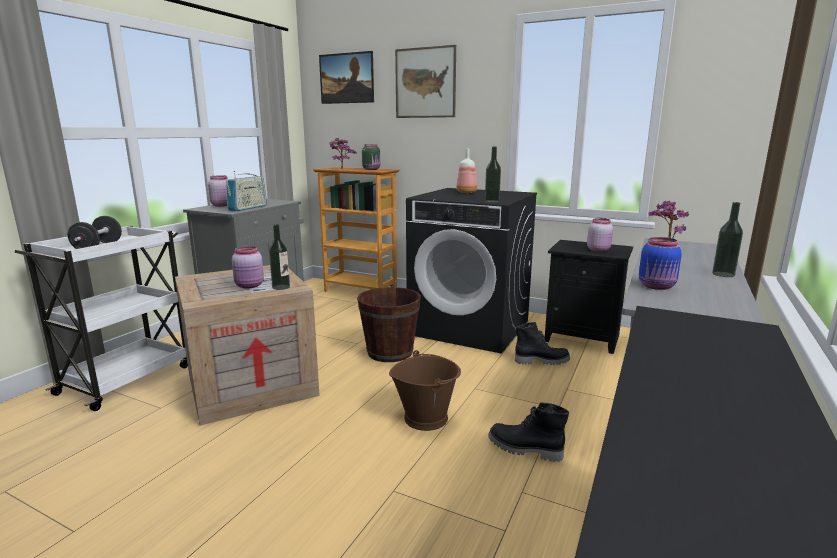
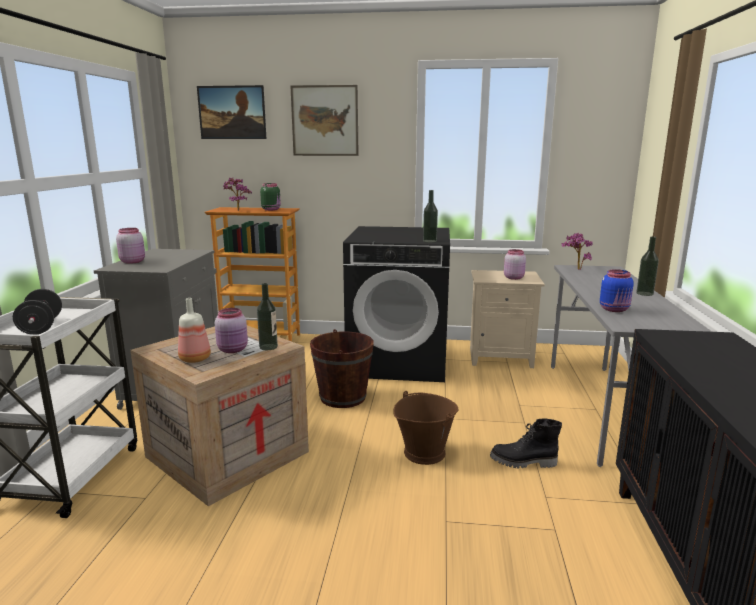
camera: 20 degrees left, 0 degrees up
radio [226,171,267,211] -> none
bottle [456,149,477,193] -> bottle moved to [178,298,211,363]
black boot [515,322,570,365] -> none
black nightstand [545,240,633,354] -> beige nightstand [470,270,545,368]

